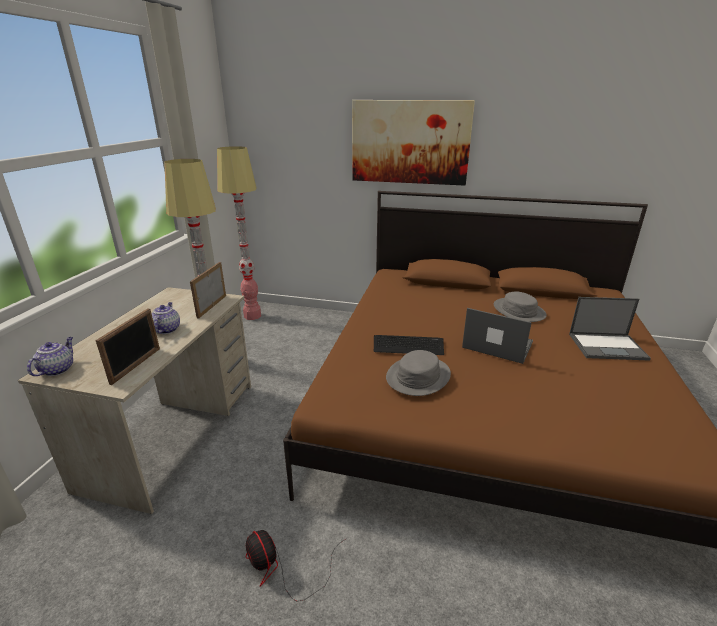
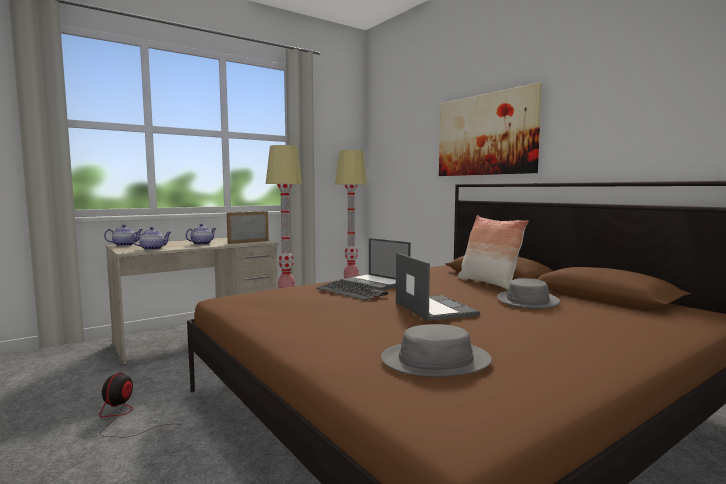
camera: 40 degrees right, 20 degrees down
picture frame [95,308,160,385] -> teapot [131,227,171,250]
grey hat [386,350,451,396] -> grey hat moved to [381,324,492,377]
laptop [569,297,651,361] -> laptop moved to [340,238,411,291]
none -> pillow [458,215,529,290]

